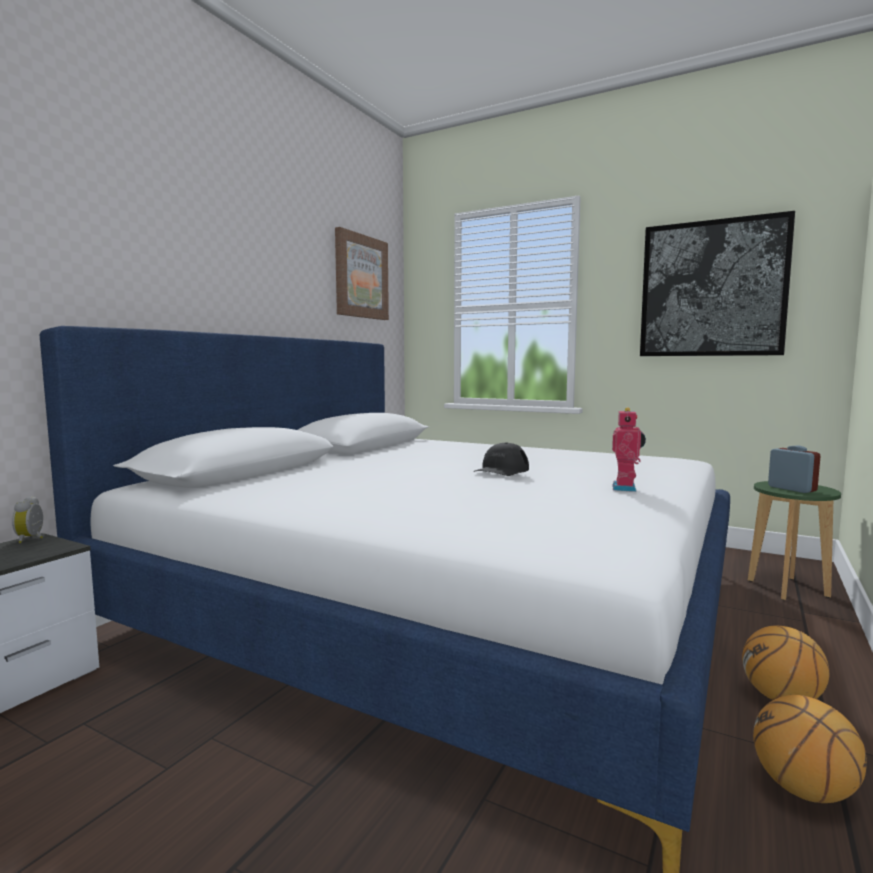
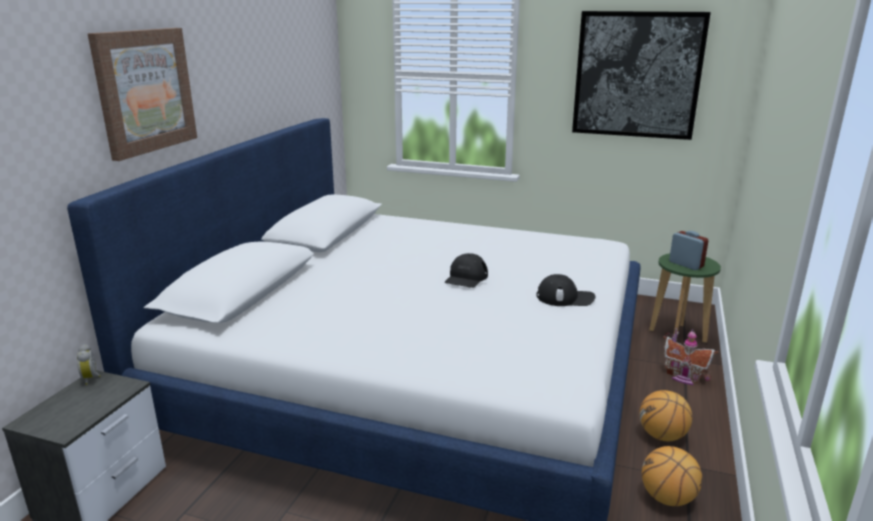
camera: 10 degrees left, 15 degrees up
picture [335,227,389,320] -> picture moved to [88,28,197,161]
toy robot [612,407,646,492] -> black cap [536,274,595,306]
none -> toy house [663,327,718,385]

